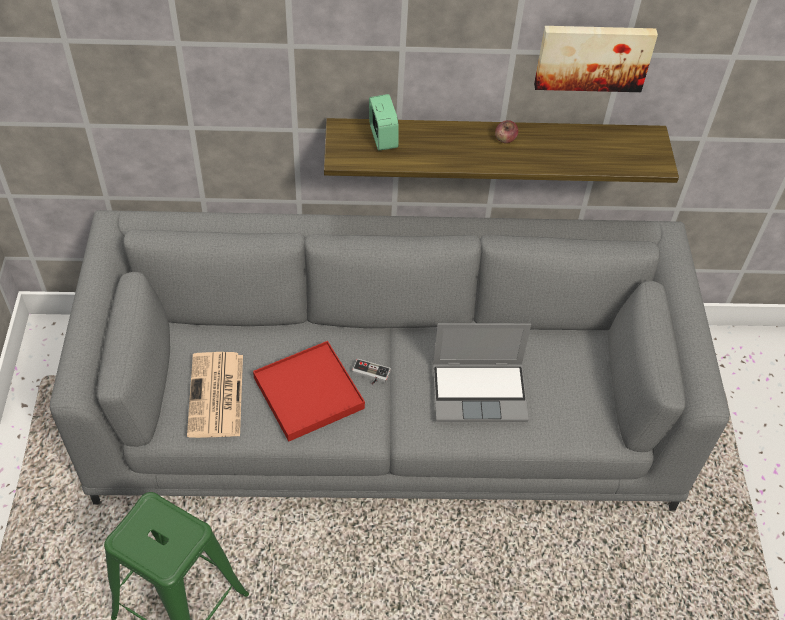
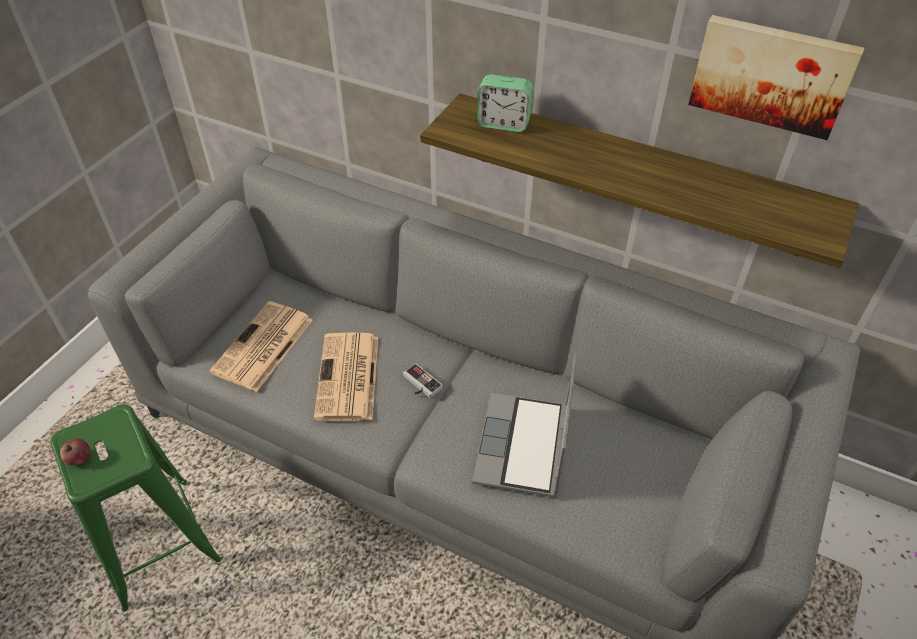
camera: 30 degrees right, 5 degrees down
red tray [253,341,365,442] -> newspaper [314,332,378,421]
alarm clock [369,94,399,151] -> alarm clock turned 90 degrees clockwise [477,74,533,132]
laptop [433,323,531,422] -> laptop turned 75 degrees clockwise [472,355,577,498]
apple [495,120,518,143] -> apple moved to [60,438,90,465]

